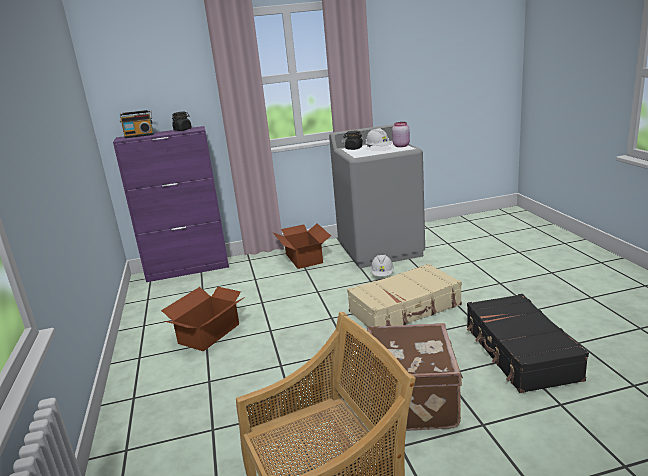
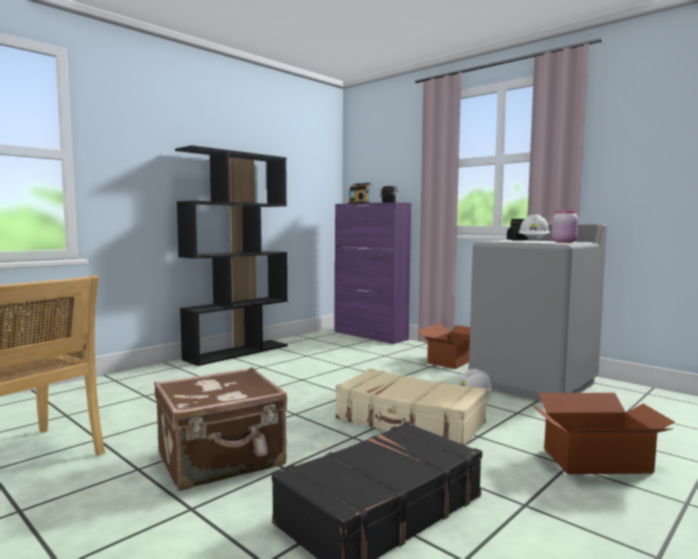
camera: 55 degrees right, 15 degrees down
cardboard box [161,287,245,351] -> cardboard box moved to [531,393,675,474]
none -> black bookcase [175,145,288,366]

